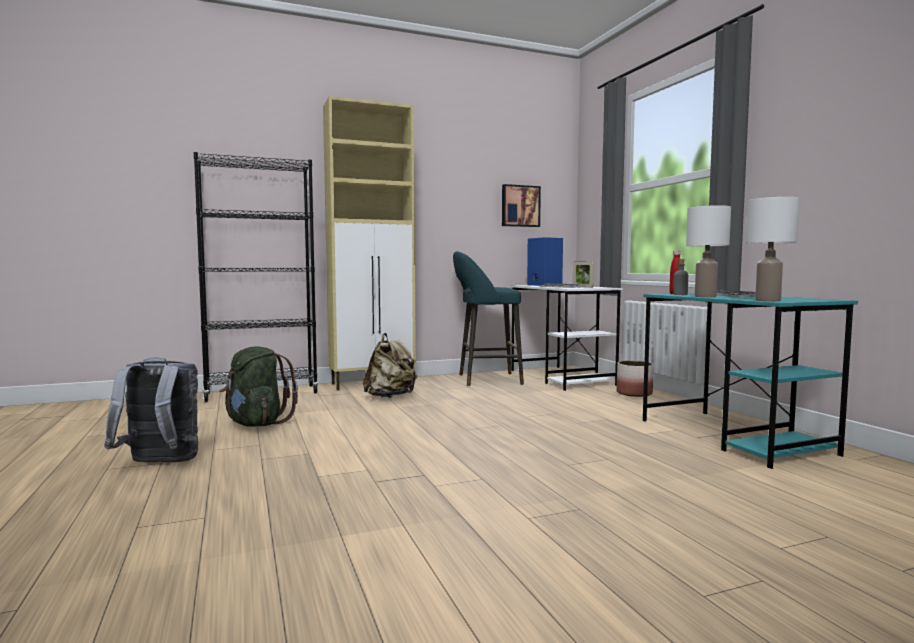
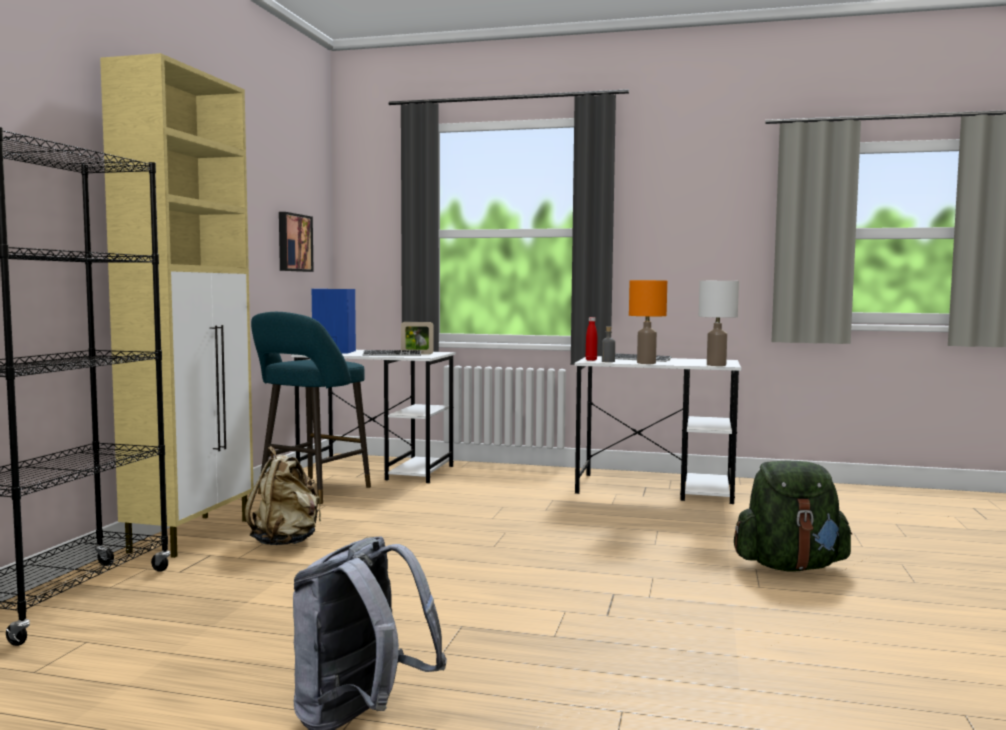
camera: 55 degrees left, 0 degrees up
green backpack [220,346,298,427] -> green backpack moved to [734,461,852,572]
planter [616,361,653,397] -> none
turquoise desk [642,293,858,469] -> white desk [574,356,741,504]
white table lamp [686,205,731,297] -> orange table lamp [629,280,667,364]

